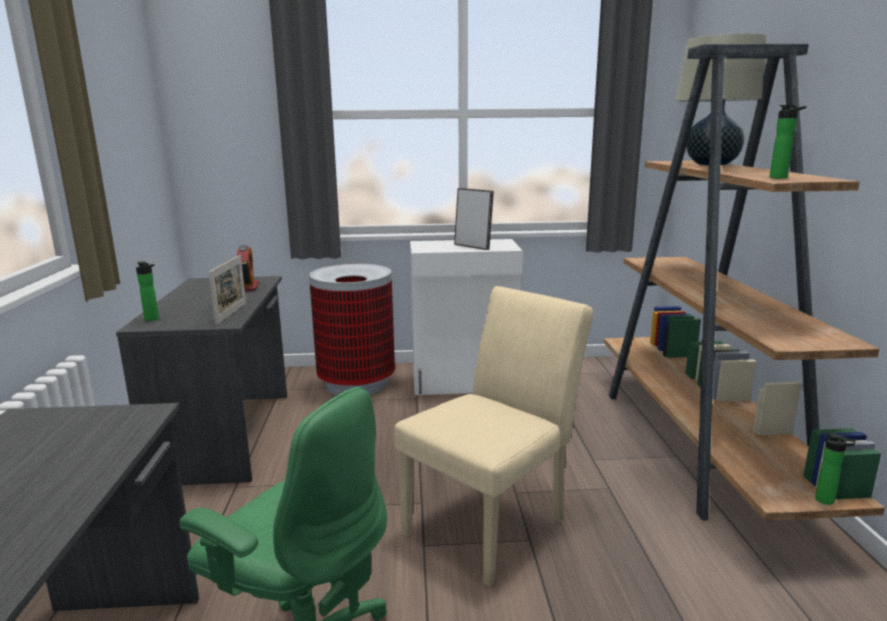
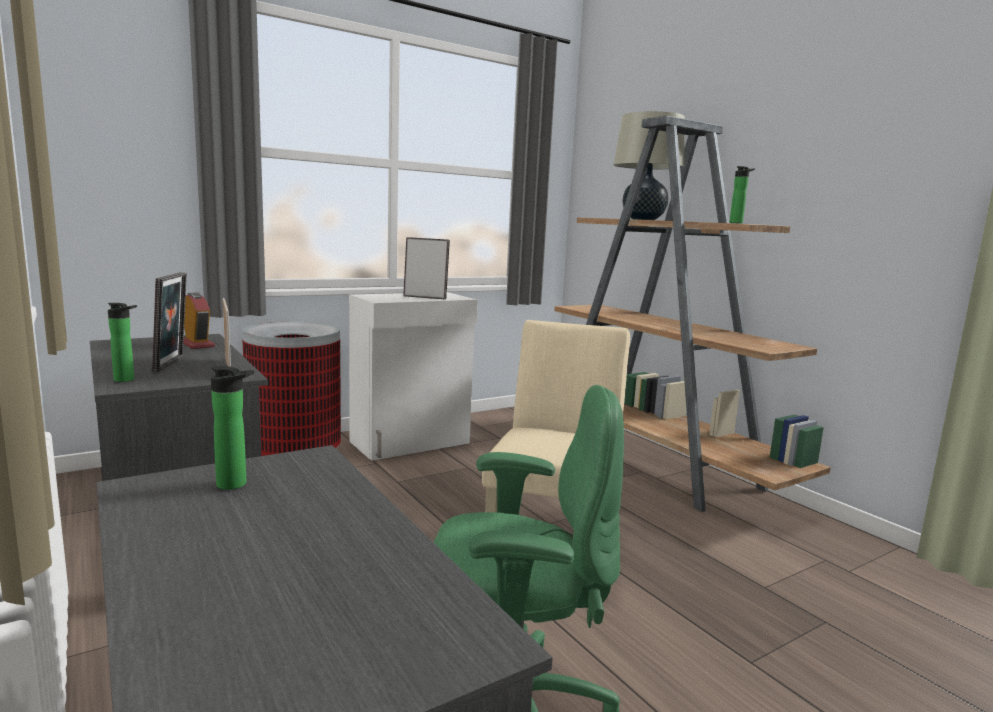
camera: 30 degrees left, 5 degrees down
bottle [815,433,856,505] -> bottle moved to [211,366,255,490]
none -> picture frame [152,272,187,372]

